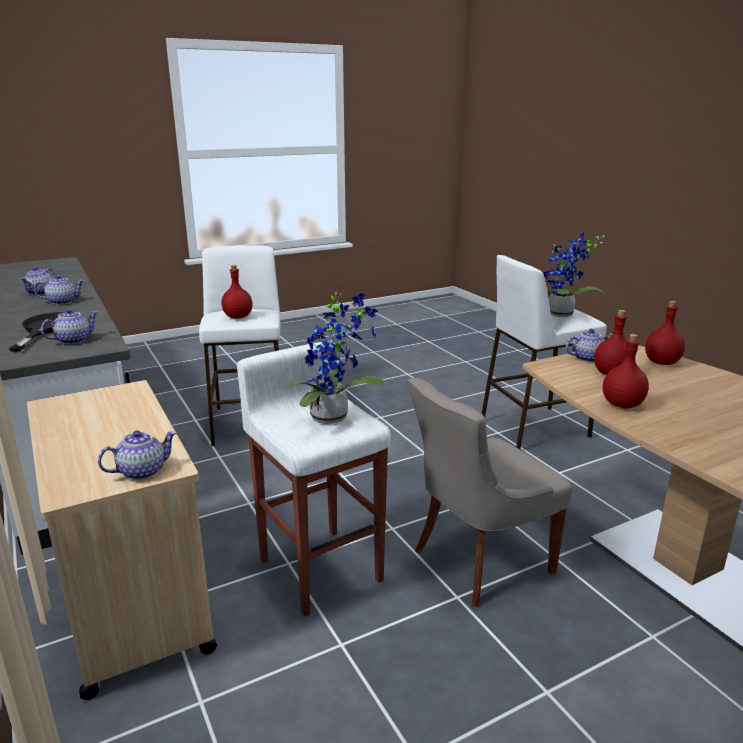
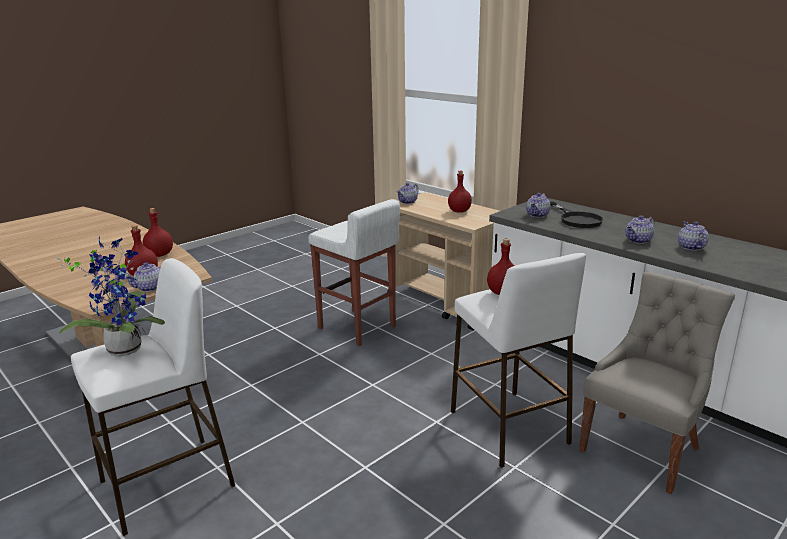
camera: 165 degrees right, 0 degrees up
potted plant [286,292,385,424] -> none
grey chair [407,378,572,607] -> grey chair moved to [579,271,735,494]
red bottle [645,301,685,365] -> red bottle moved to [448,171,472,213]

